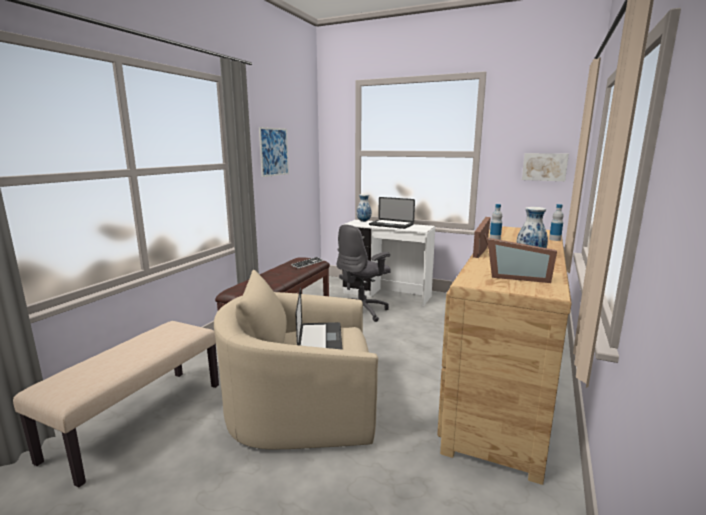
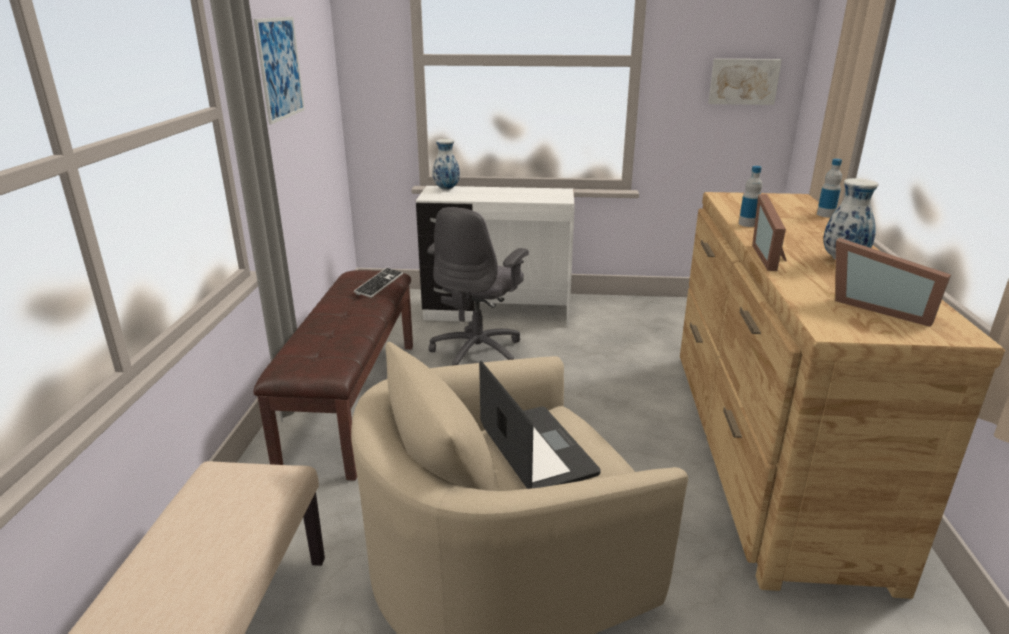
camera: 20 degrees left, 10 degrees up
laptop [369,197,415,229] -> none
picture frame [487,238,557,283] -> picture frame turned 45 degrees clockwise [835,238,951,327]

